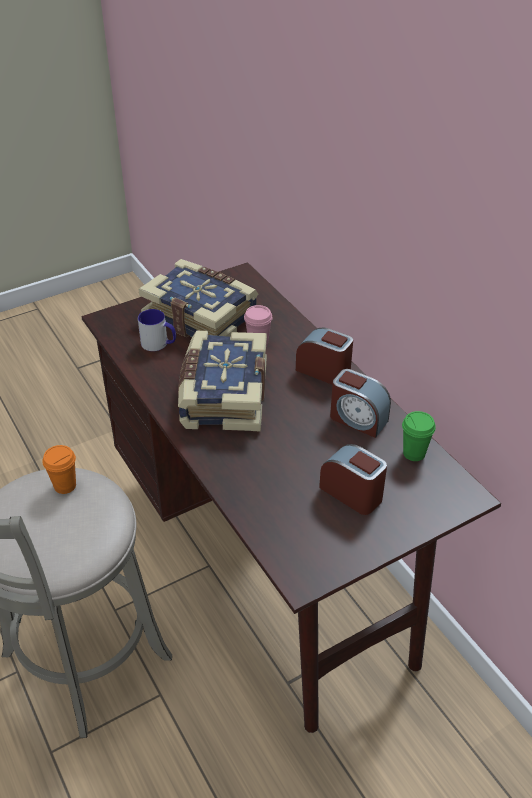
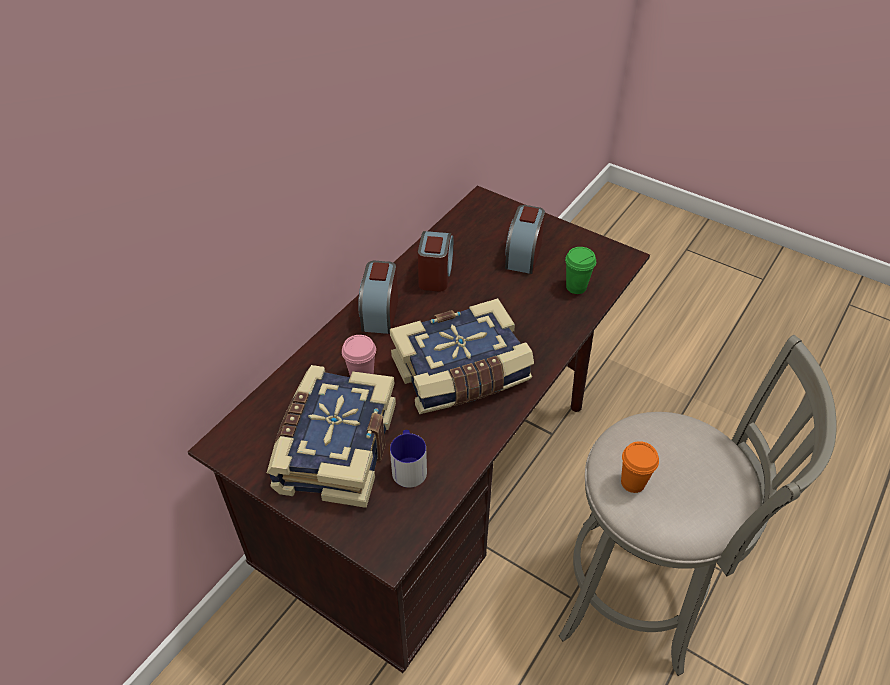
camera: 115 degrees left, 5 degrees up
green cup [402,411,436,461] -> green cup moved to [565,247,596,294]

